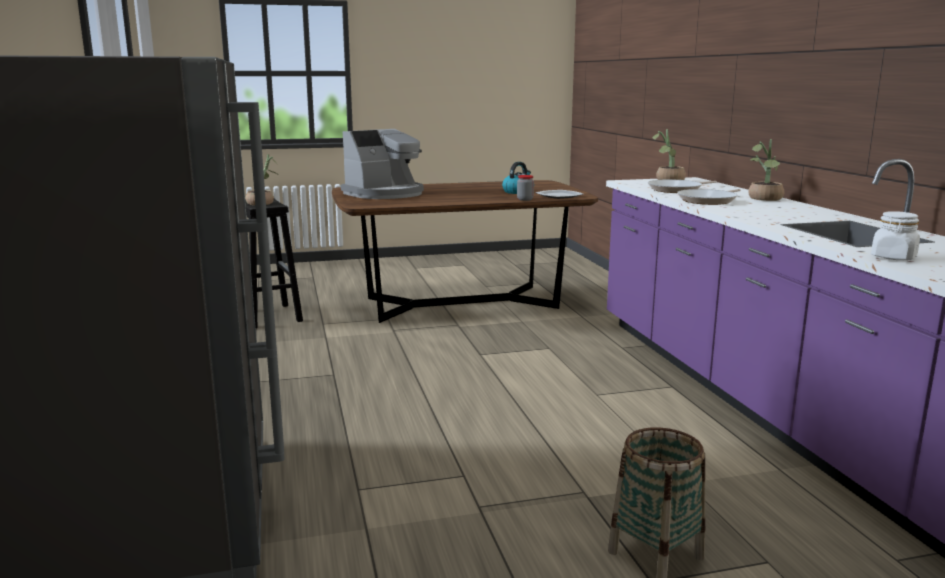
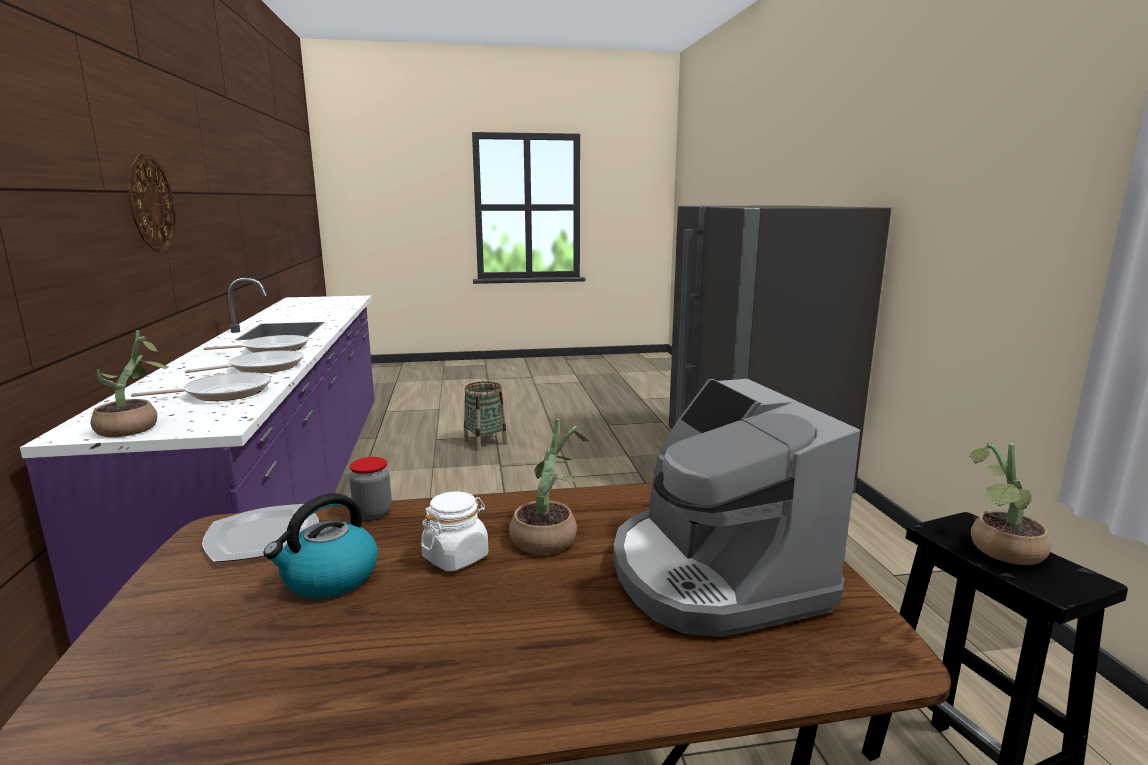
camera: 175 degrees left, 0 degrees up
coffee machine [341,129,424,199] -> coffee machine turned 75 degrees counterclockwise [613,379,860,637]
potted plant [748,139,784,201] -> potted plant moved to [509,419,589,555]
white jar [871,211,920,260] -> white jar moved to [421,492,488,571]
none -> wall clock [128,154,176,252]
none -> frying pan [204,335,309,353]

